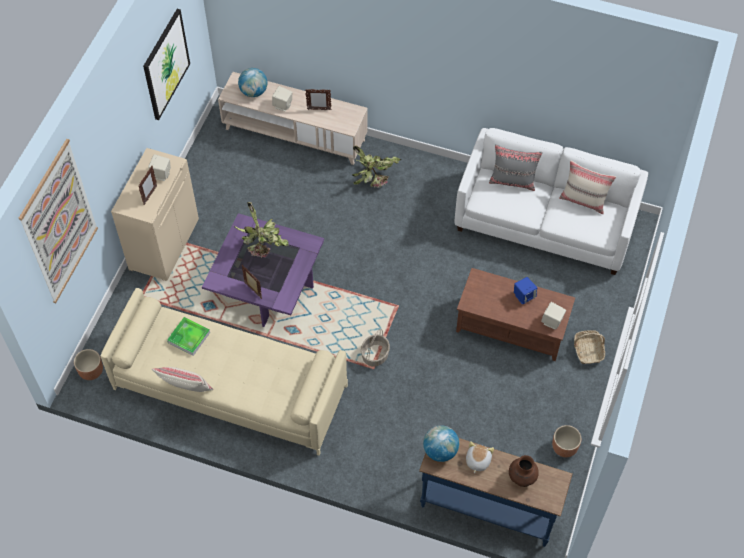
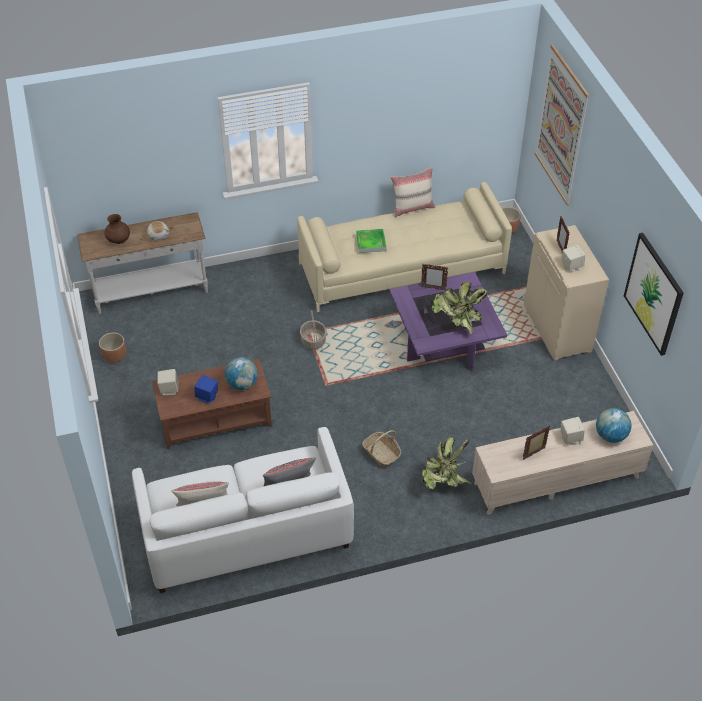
camera: 145 degrees right, 10 degrees down
tray [167,317,210,356] -> tray moved to [356,229,386,253]
blue console table [419,438,573,547] -> white console table [77,212,208,314]
globe [423,425,459,462] -> globe moved to [225,357,258,390]
basket [574,330,605,364] -> basket moved to [362,430,401,467]

